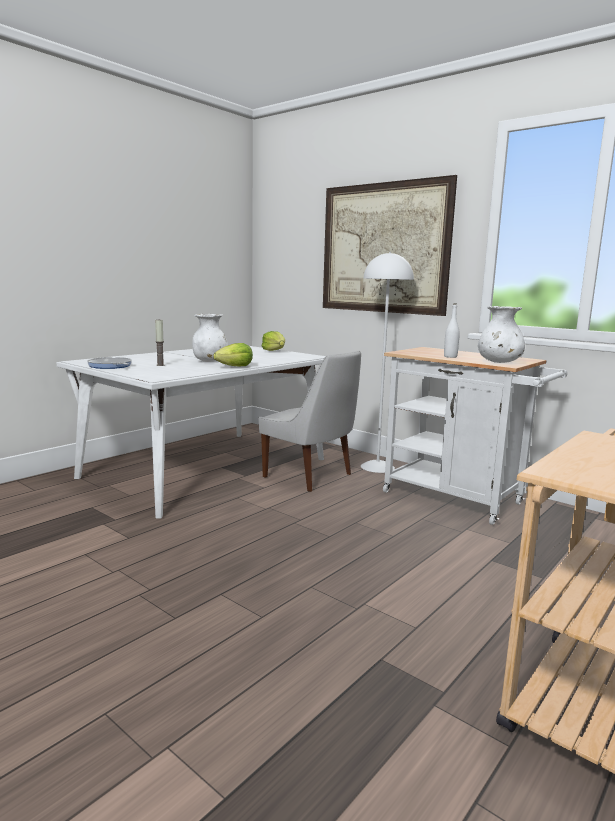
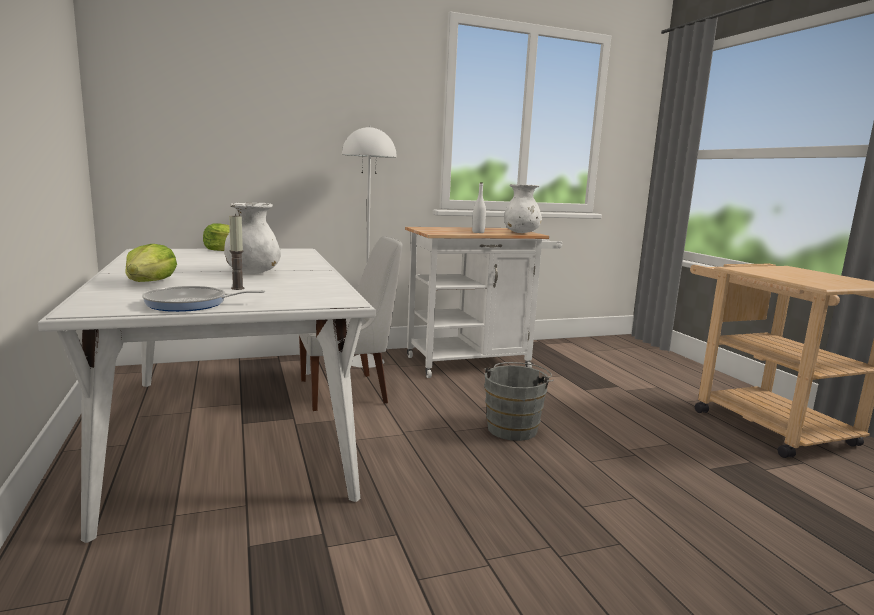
camera: 60 degrees left, 0 degrees up
lettuce [213,343,253,367] -> lettuce moved to [125,244,177,282]
picture [323,175,457,316] -> none
none -> grey bucket [484,362,554,441]

